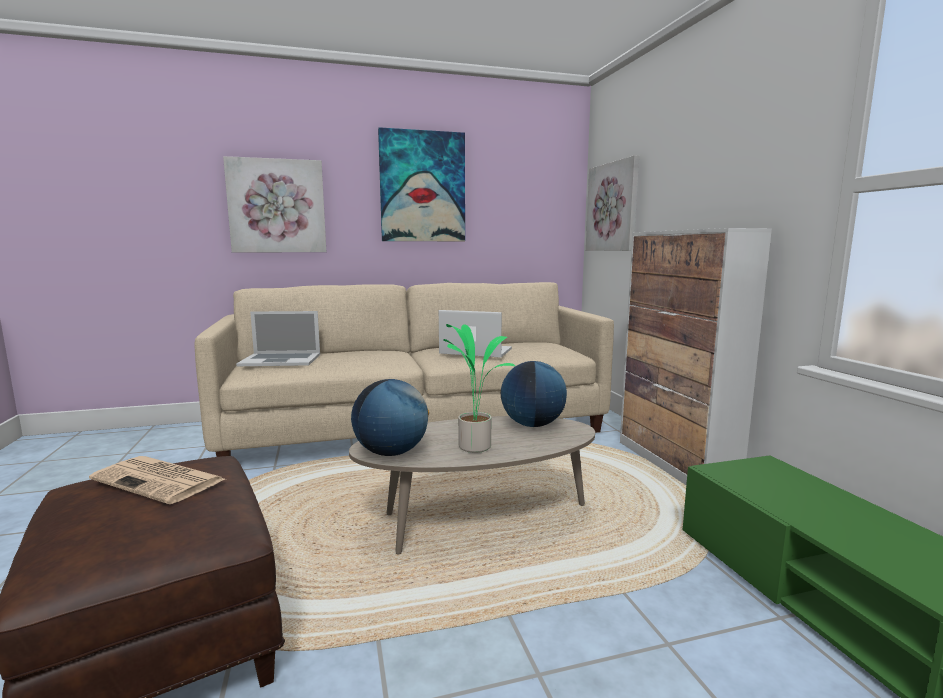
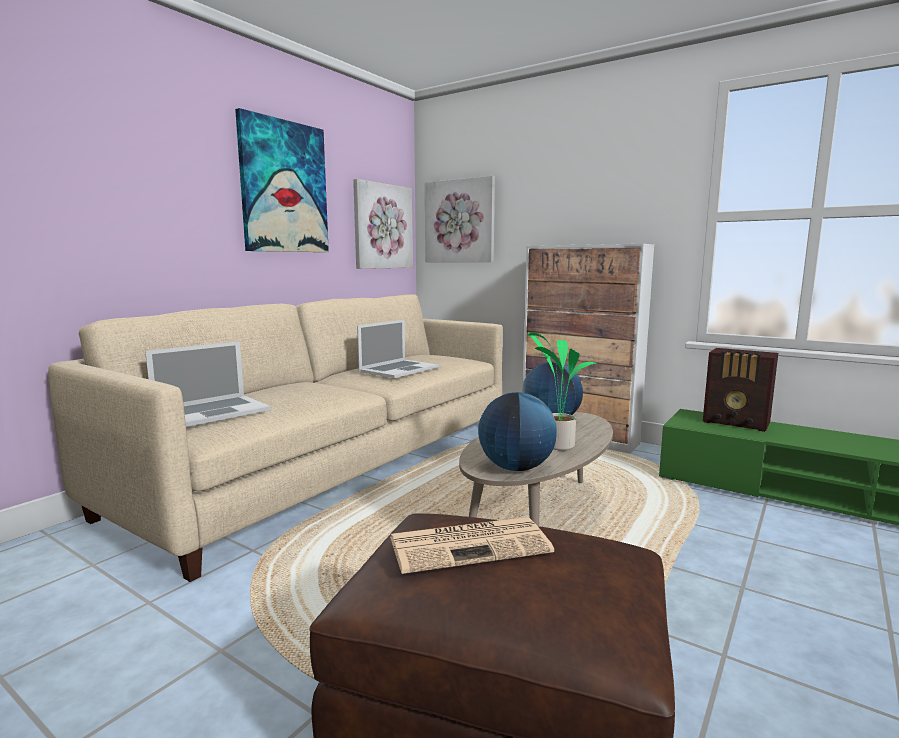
camera: 40 degrees left, 0 degrees up
picture [223,156,326,253] -> picture moved to [353,179,413,269]
laptop [439,310,512,358] -> laptop turned 150 degrees clockwise [357,320,439,378]
none -> radio [703,348,778,432]

